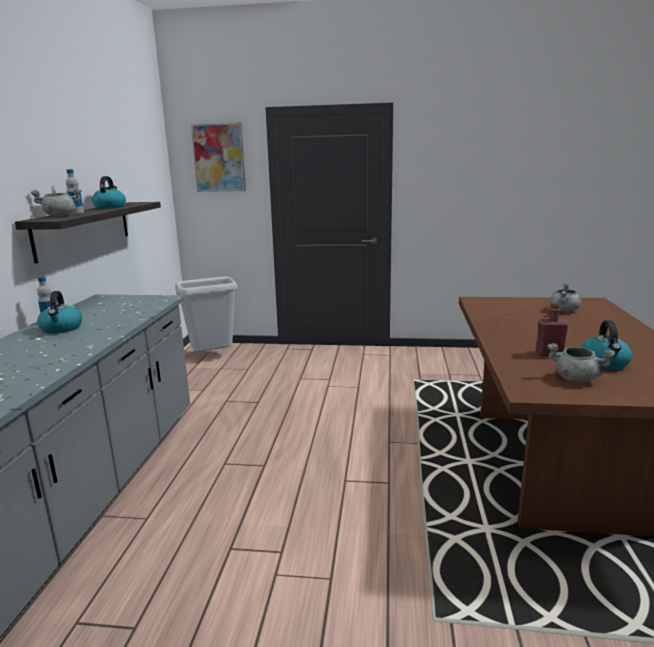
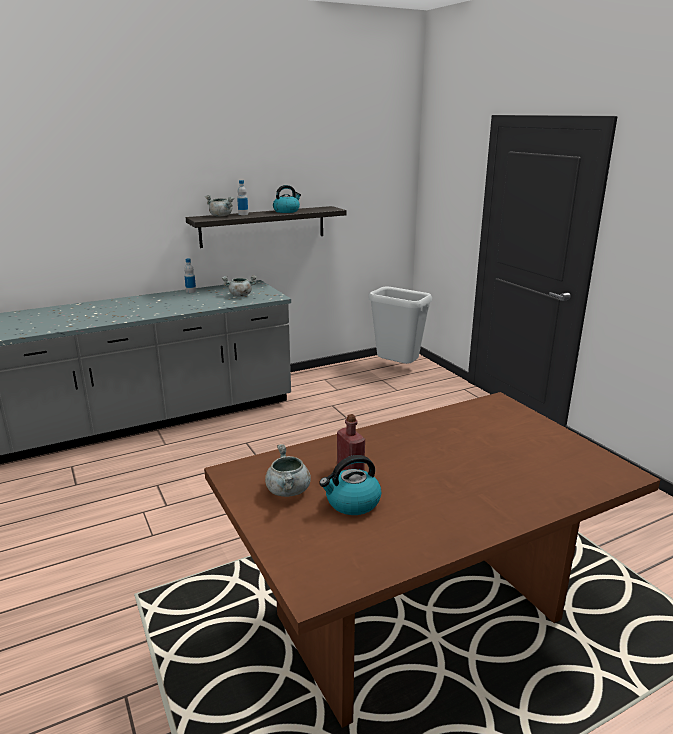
camera: 55 degrees right, 5 degrees up
kettle [37,291,82,334] -> none
picture [190,122,246,192] -> none
grey cooking pot [550,283,581,312] -> grey cooking pot moved to [222,275,257,297]

